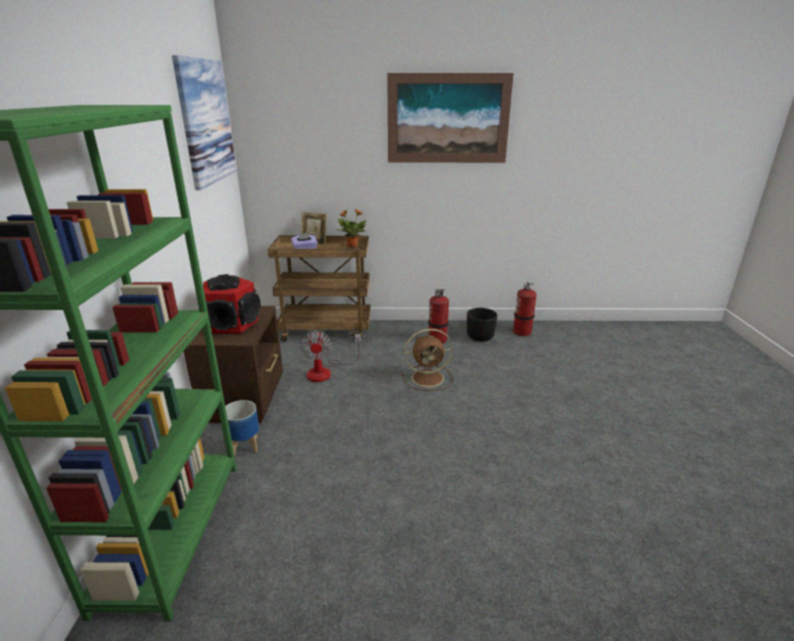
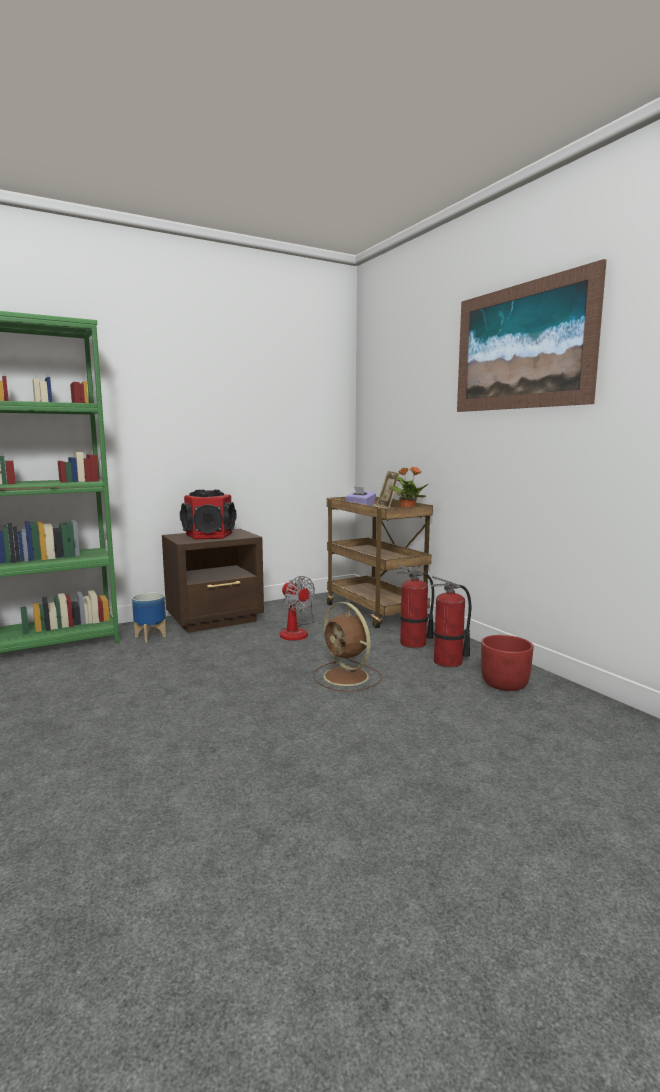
camera: 60 degrees right, 15 degrees down
picture [172,55,237,190] -> none
fan [300,330,361,382] -> fan turned 90 degrees counterclockwise [280,576,315,641]
black planter [467,308,497,342] -> red planter [481,635,534,691]
fire extinguisher [513,283,537,336] -> fire extinguisher moved to [396,564,434,648]

